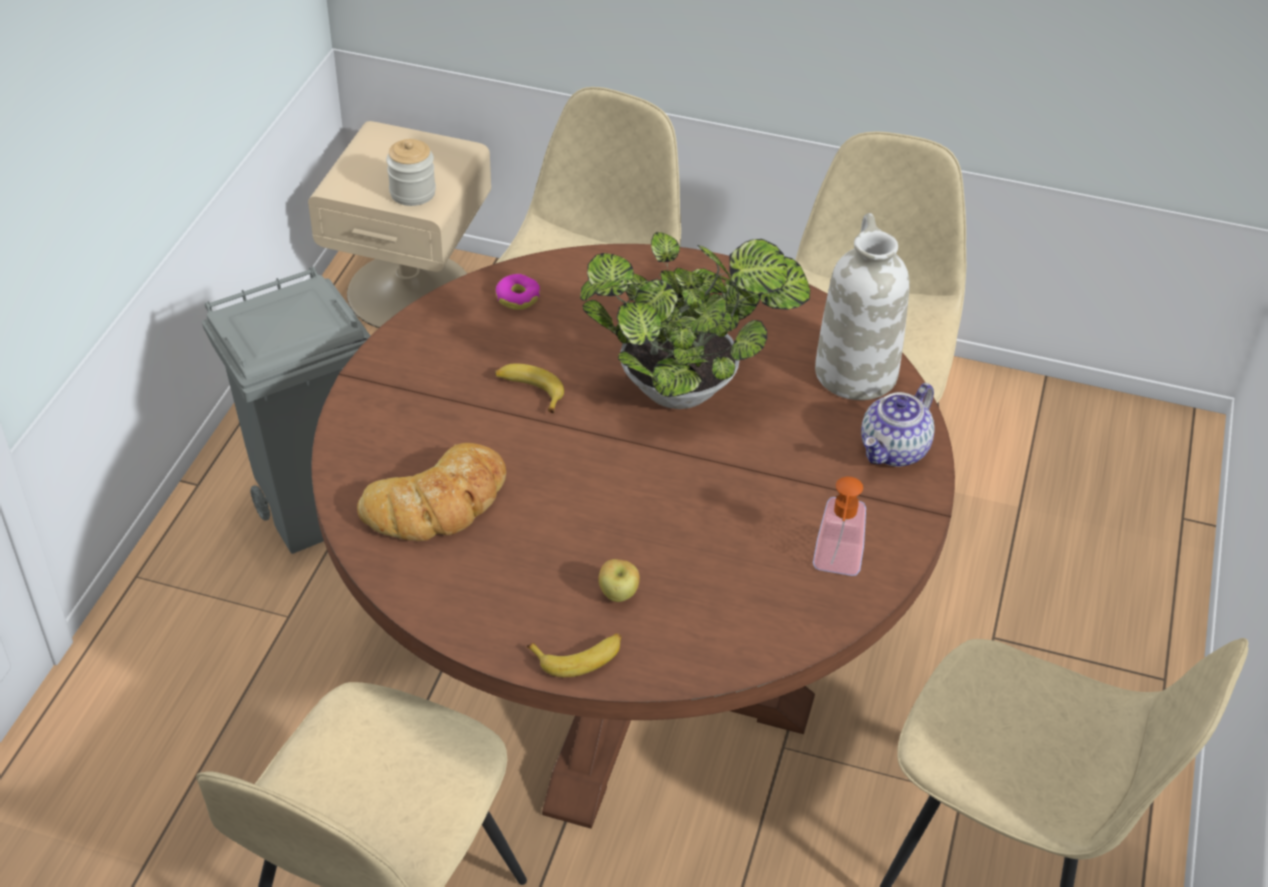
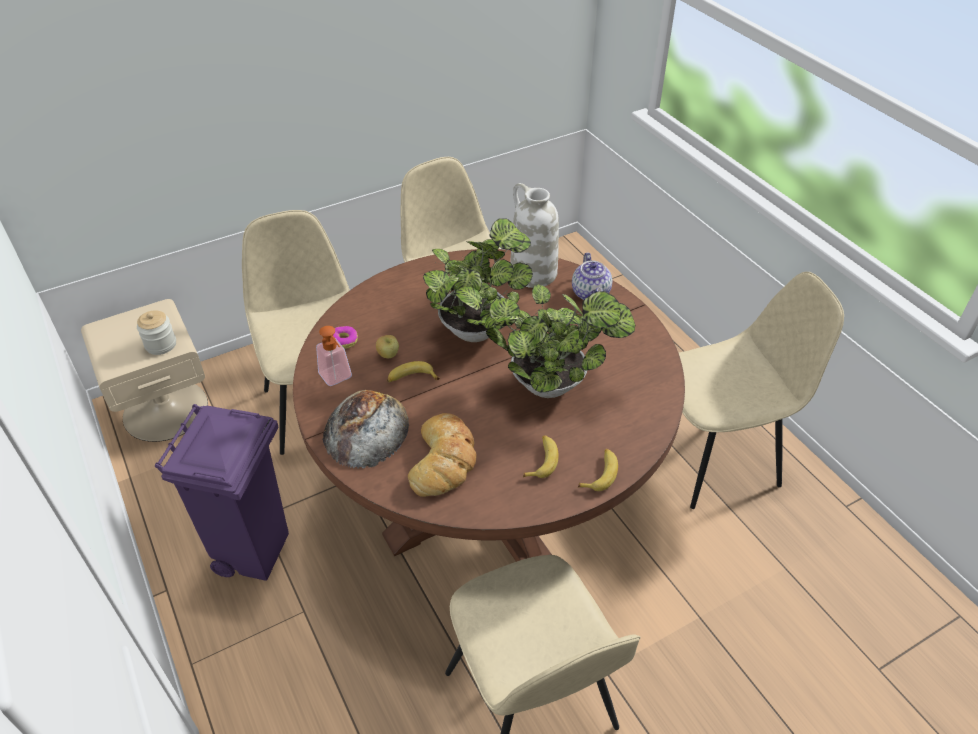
camera: 45 degrees left, 0 degrees up
grey trash can [202,266,370,554] -> purple trash can [155,404,289,581]
apple [598,559,640,602] -> apple moved to [376,335,399,358]
soap dispenser [813,477,866,576] -> soap dispenser moved to [316,326,352,386]
none -> bread [322,390,409,469]
none -> potted plant [484,284,635,398]
none -> banana [523,435,559,478]

